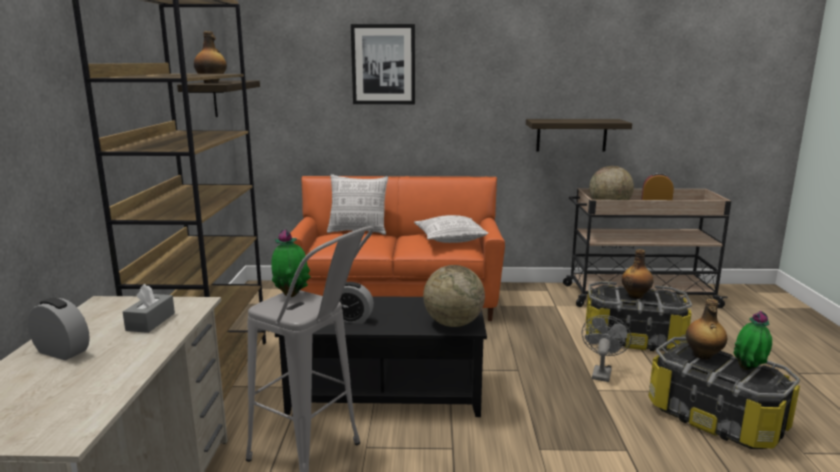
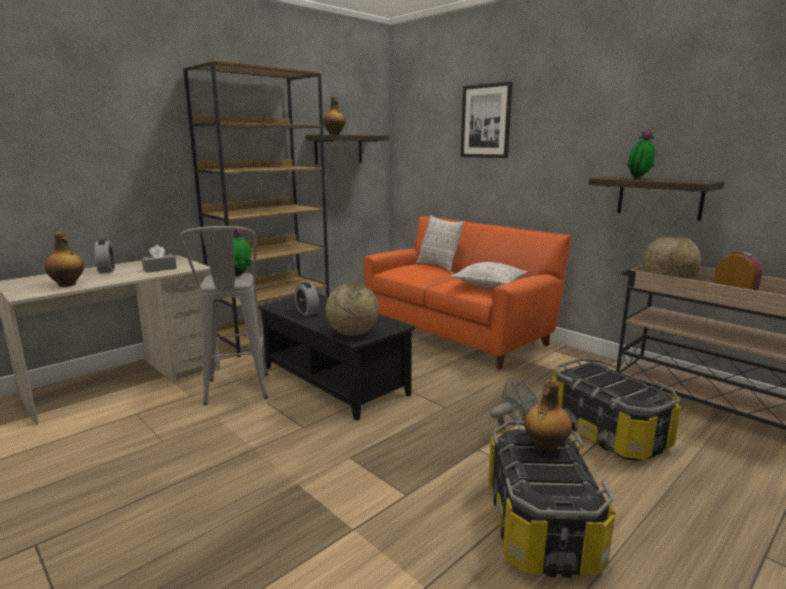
camera: 45 degrees right, 0 degrees up
bottle [622,249,654,299] -> bottle moved to [45,232,84,287]
potted plant [734,311,772,370] -> potted plant moved to [627,129,655,179]

